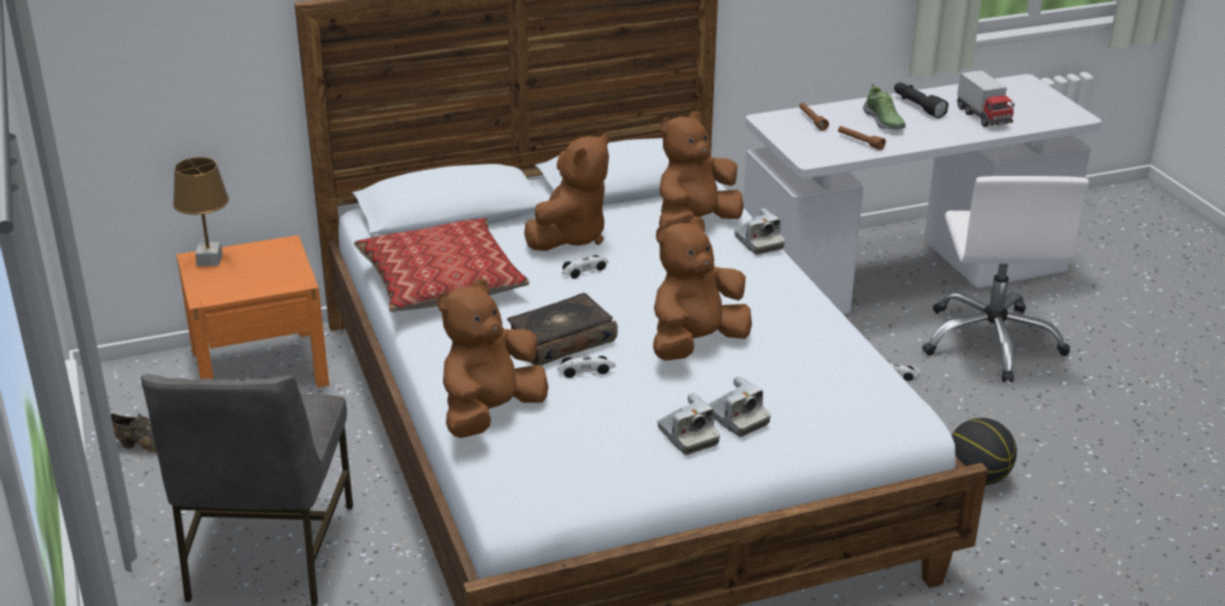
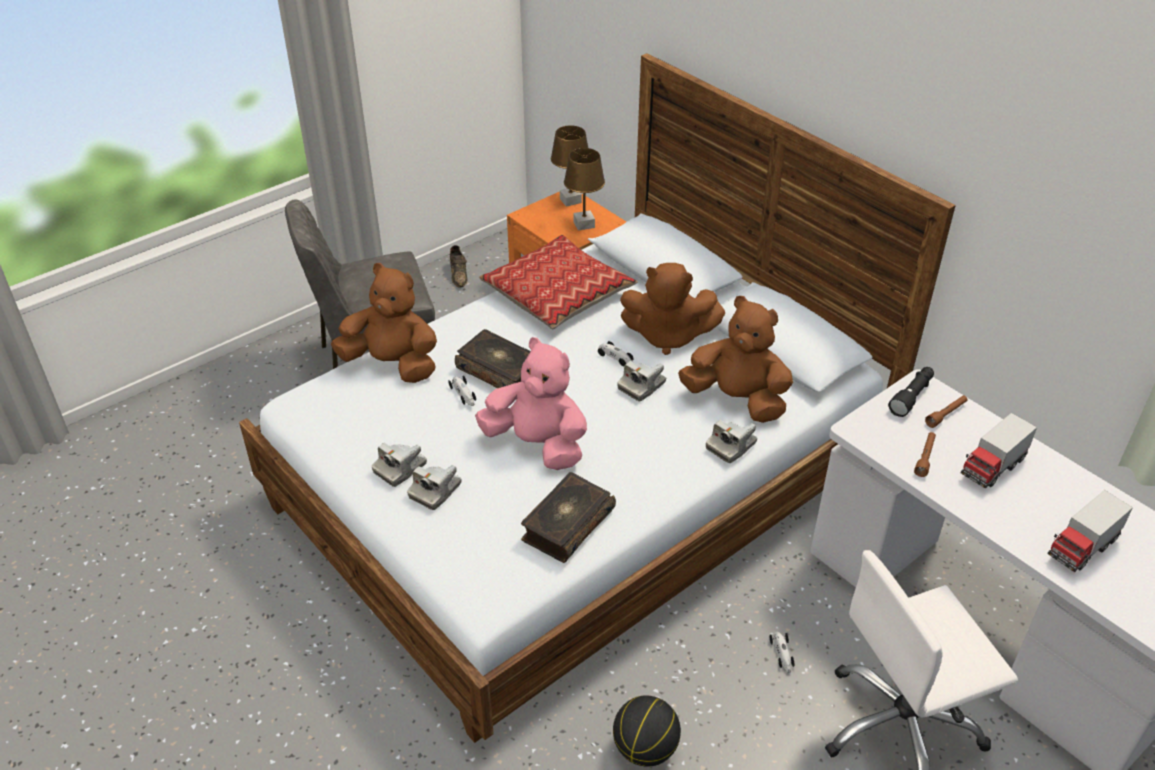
camera: 70 degrees right, 10 degrees up
brown plush toy [653,217,752,361] -> pink plush toy [475,337,587,470]
shoe [863,84,906,130] -> toy truck [961,413,1037,489]
black flashlight [894,82,949,118] -> black flashlight moved to [888,367,934,417]
none -> book [521,472,616,563]
none -> brown table lamp [564,148,605,231]
none -> camera [617,361,666,401]

